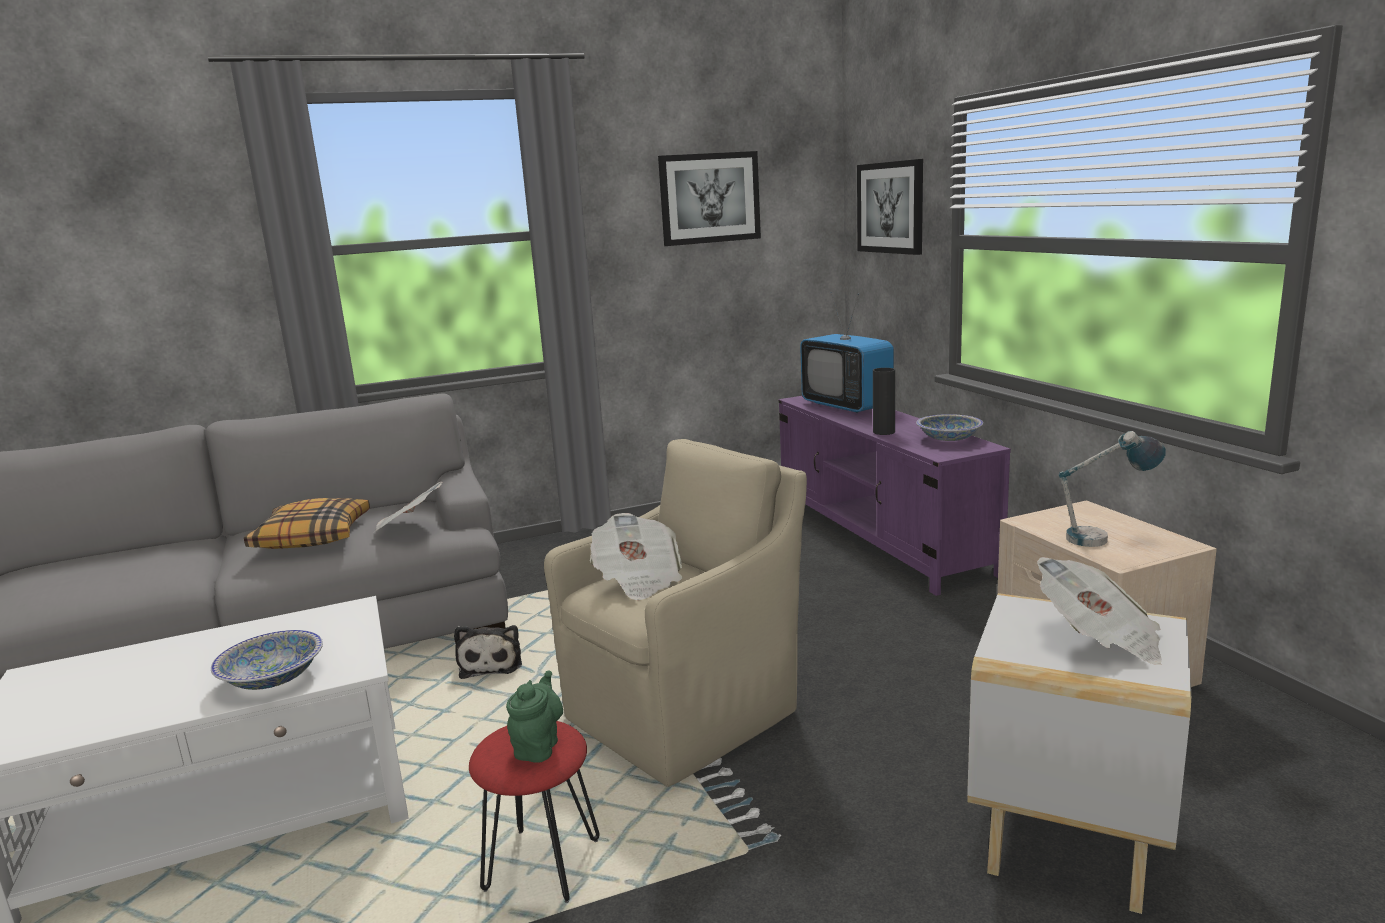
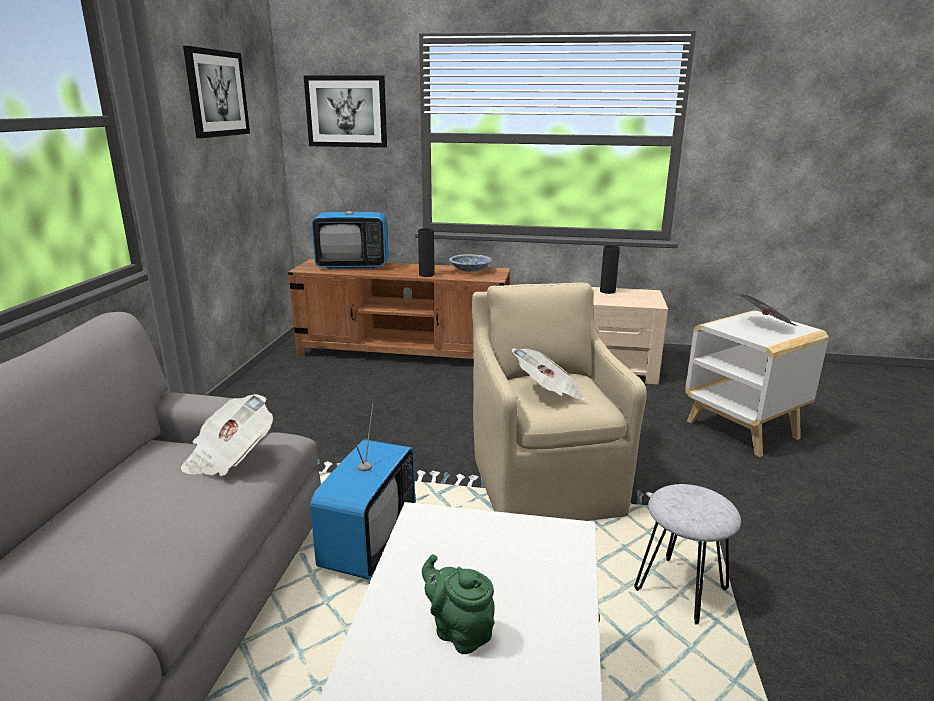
camera: 60 degrees left, 5 degrees up
bowl [211,630,323,690] -> none
pillow [244,498,370,549] -> none
plush toy [454,625,522,679] -> television [310,401,415,579]
red stool [469,721,600,903] -> grey stool [634,484,741,625]
green teapot [506,670,563,763] -> green teapot moved to [422,554,495,654]
purple tv stand [779,396,1011,596] -> brown tv stand [288,259,510,359]
table lamp [1059,431,1166,547] -> none
none -> black vase [600,245,620,294]

